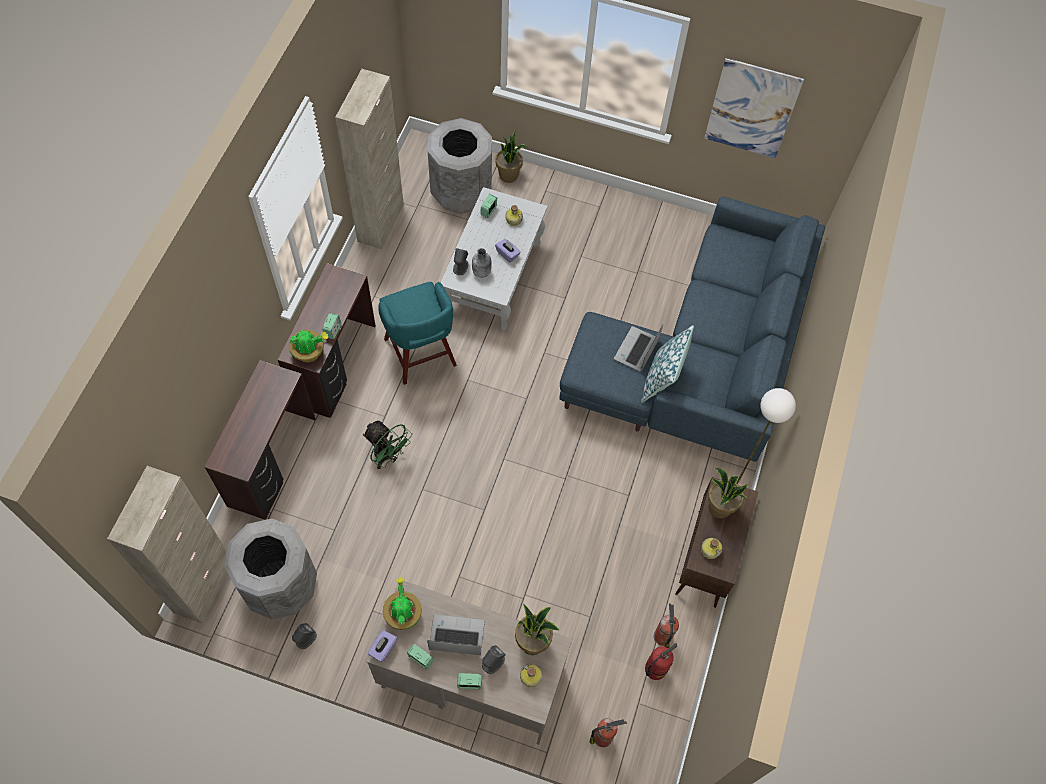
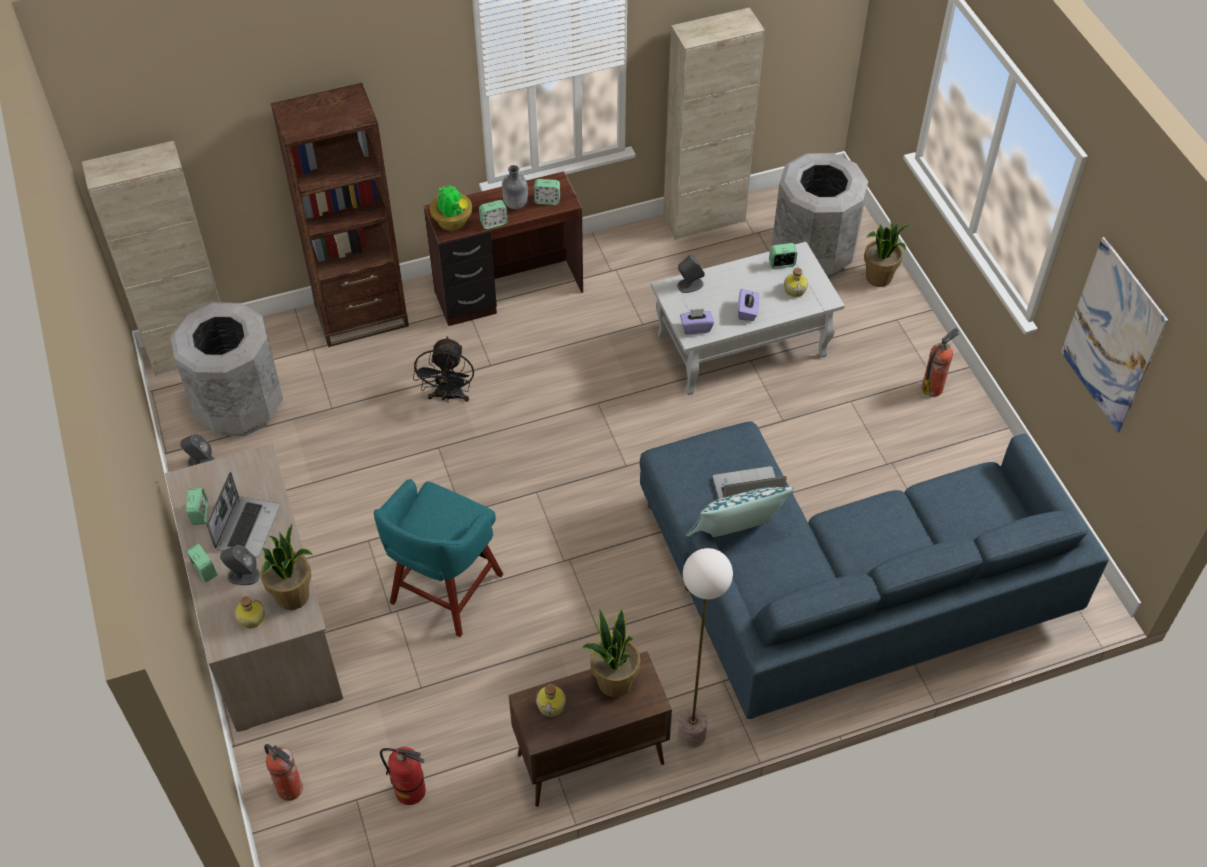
camera: 55 degrees right, 10 degrees down
brown desk [204,360,316,520] -> brown bookcase [271,83,409,347]
green fan [363,420,412,469] -> black fan [413,336,474,403]
purple tissue box [368,630,397,662] -> purple tissue box moved to [680,309,714,334]
turquoise stool [378,282,457,385] -> turquoise stool moved to [374,479,503,637]
potted plant [383,577,422,630] -> none
laptop [427,614,485,655] -> laptop turned 45 degrees clockwise [206,472,280,557]
grey bottle [472,248,492,278] -> grey bottle moved to [502,165,528,209]
fire extinguisher [654,603,679,648] -> fire extinguisher moved to [922,328,959,397]
none -> alarm clock [533,179,560,205]

